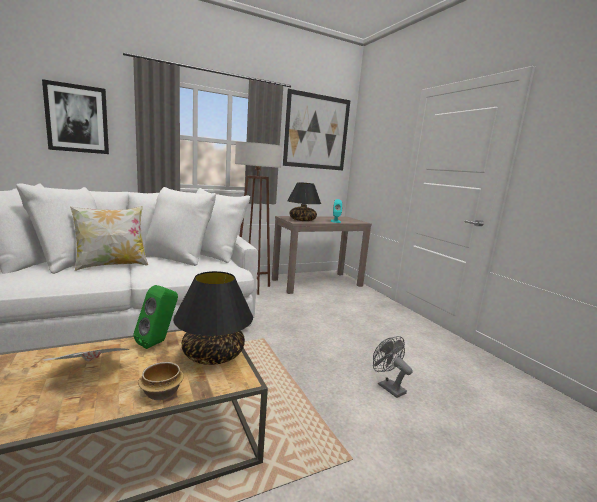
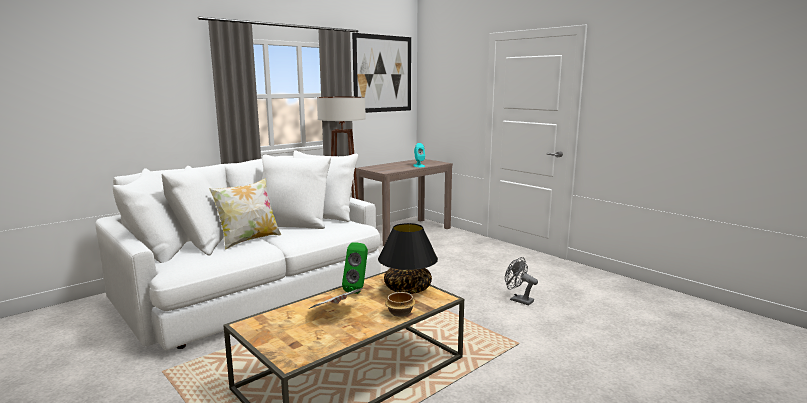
camera: 15 degrees left, 0 degrees up
picture [42,79,109,154] -> none
black table lamp [287,182,321,221] -> none

